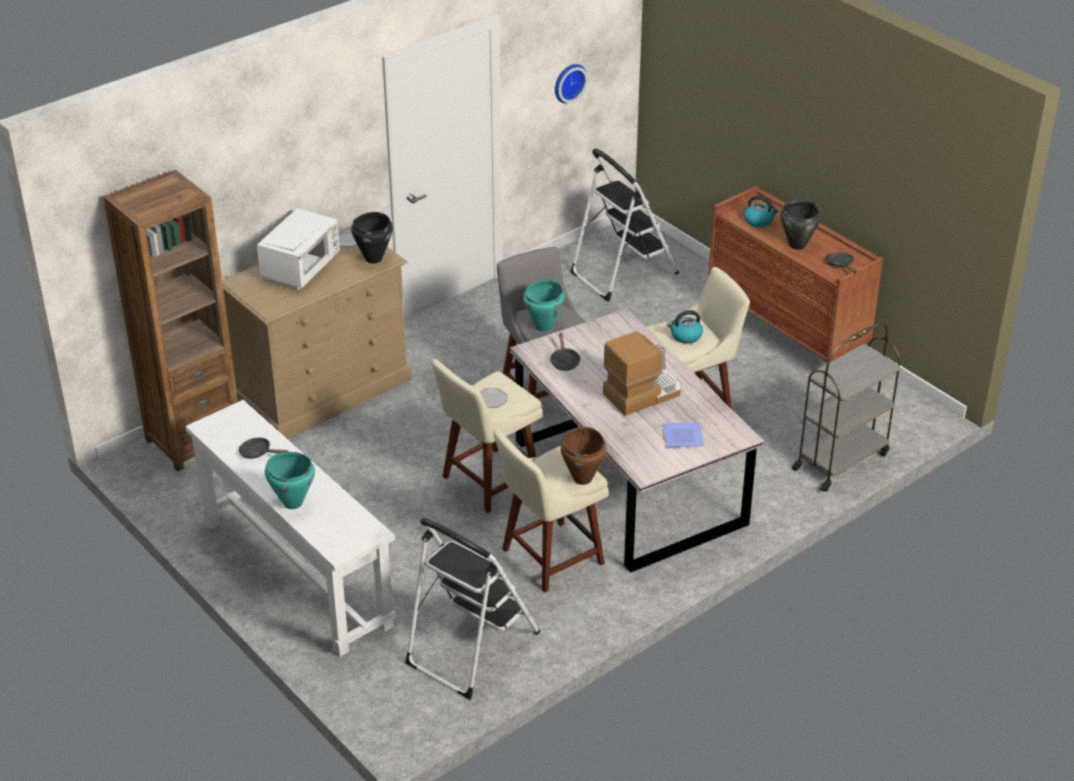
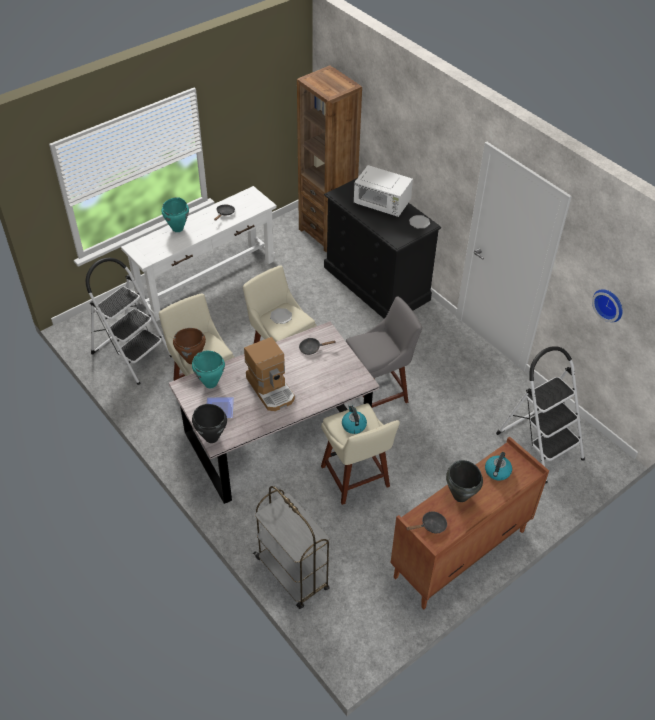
camera: 90 degrees right, 10 degrees up
beige dresser [222,226,412,439] -> black dresser [324,178,441,319]
black cooking pot [351,212,393,264] -> black cooking pot moved to [192,404,227,443]
turquoise cooking pot [523,280,564,332] -> turquoise cooking pot moved to [192,351,225,388]

